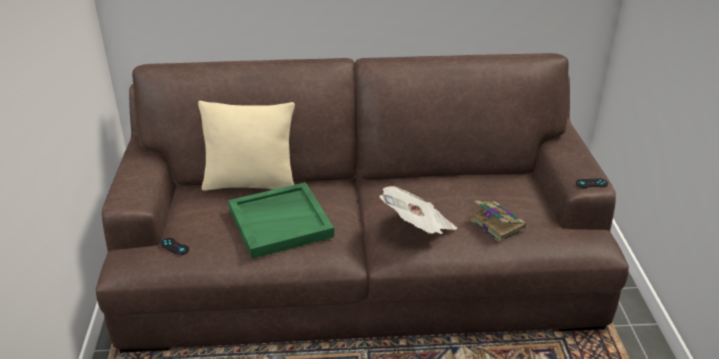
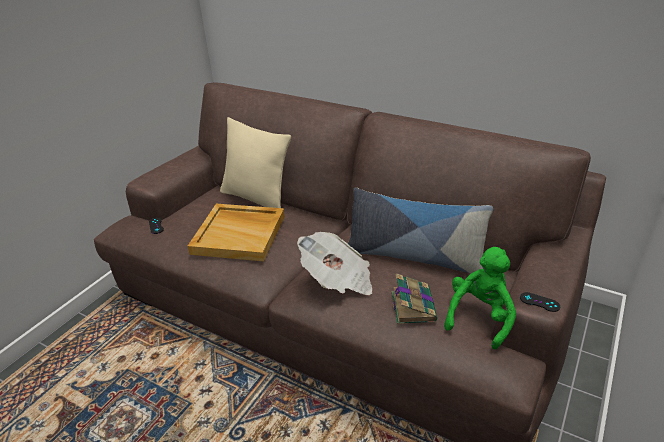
camera: 35 degrees right, 0 degrees up
green tray [228,182,334,259] -> beige tray [188,204,285,261]
none -> pillow [348,187,493,274]
none -> green plush toy [444,247,516,349]

